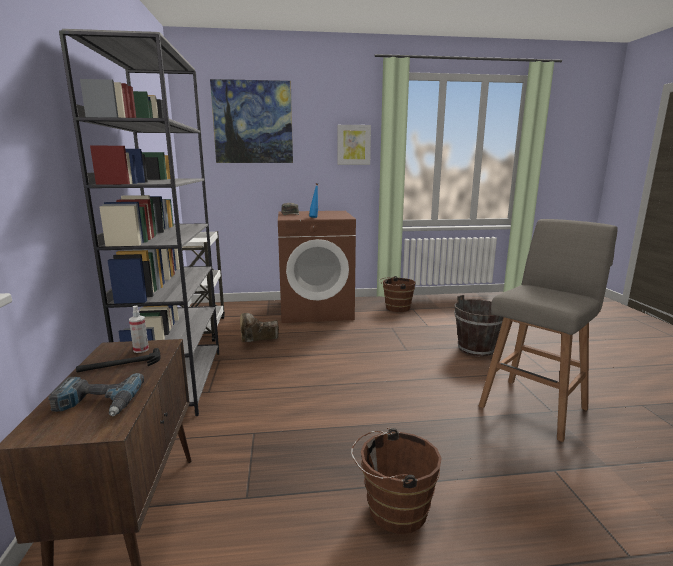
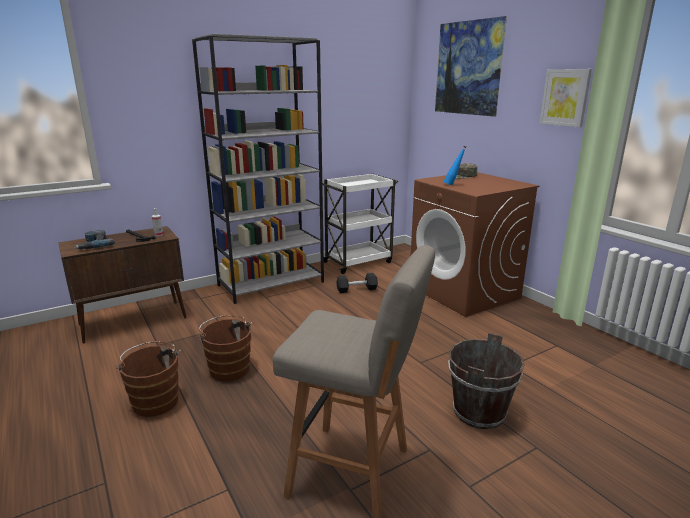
camera: 65 degrees right, 5 degrees up
brown boot [240,313,279,342] -> black dumbbell [336,273,378,293]
brown bucket [379,276,416,312] -> brown bucket moved to [198,315,252,381]

